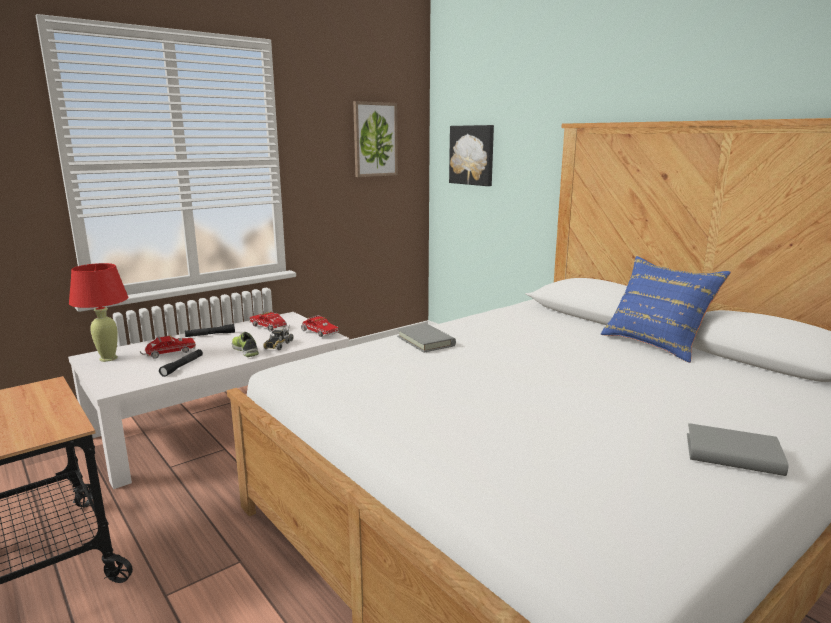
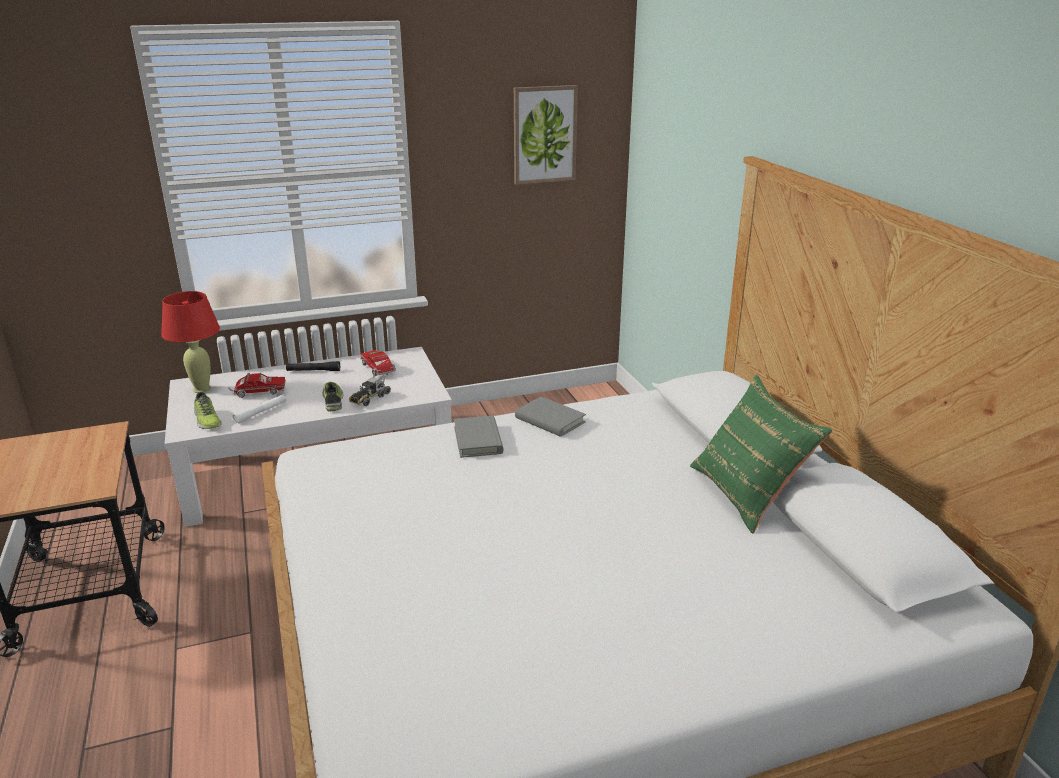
camera: 20 degrees right, 10 degrees up
black flashlight [159,349,203,377] -> white flashlight [232,394,286,424]
toy truck [301,315,339,337] -> none
picture [449,125,494,186] -> none
blue pillow [601,256,731,363] -> green pillow [690,375,833,534]
grey book [687,423,789,476] -> grey book moved to [515,397,586,437]
none -> shoe [194,392,222,429]

